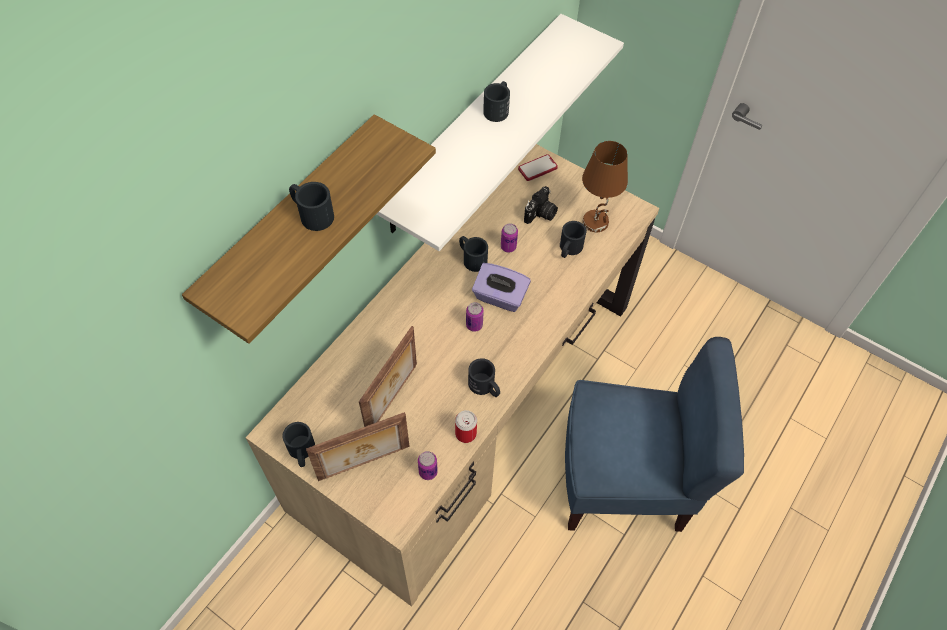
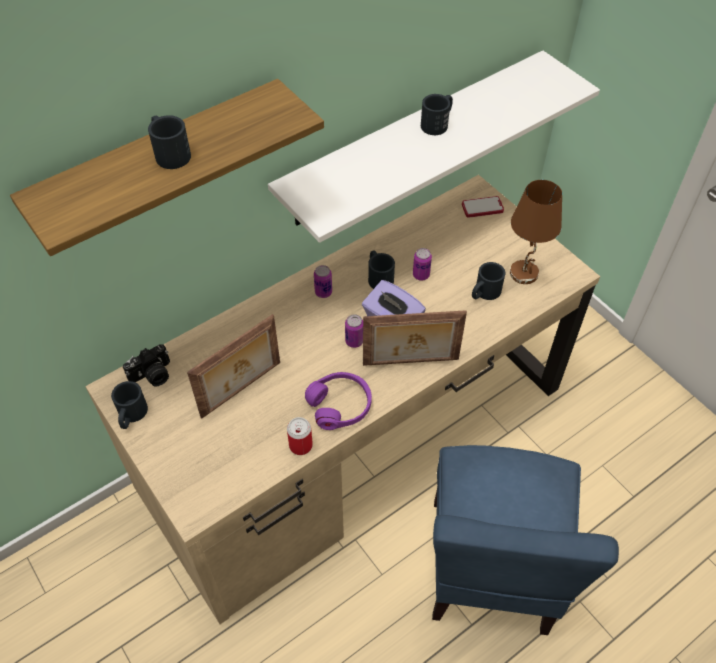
camera: 20 degrees right, 5 degrees down
picture frame [306,412,410,481] -> picture frame moved to [363,310,467,366]
can [418,451,438,480] -> can moved to [314,265,332,298]
black mug [468,358,500,397] -> purple headphones [305,372,372,430]
camera [524,186,558,224] -> camera moved to [123,344,170,386]
blue chair [565,337,744,532] -> blue chair turned 75 degrees clockwise [432,445,619,635]

